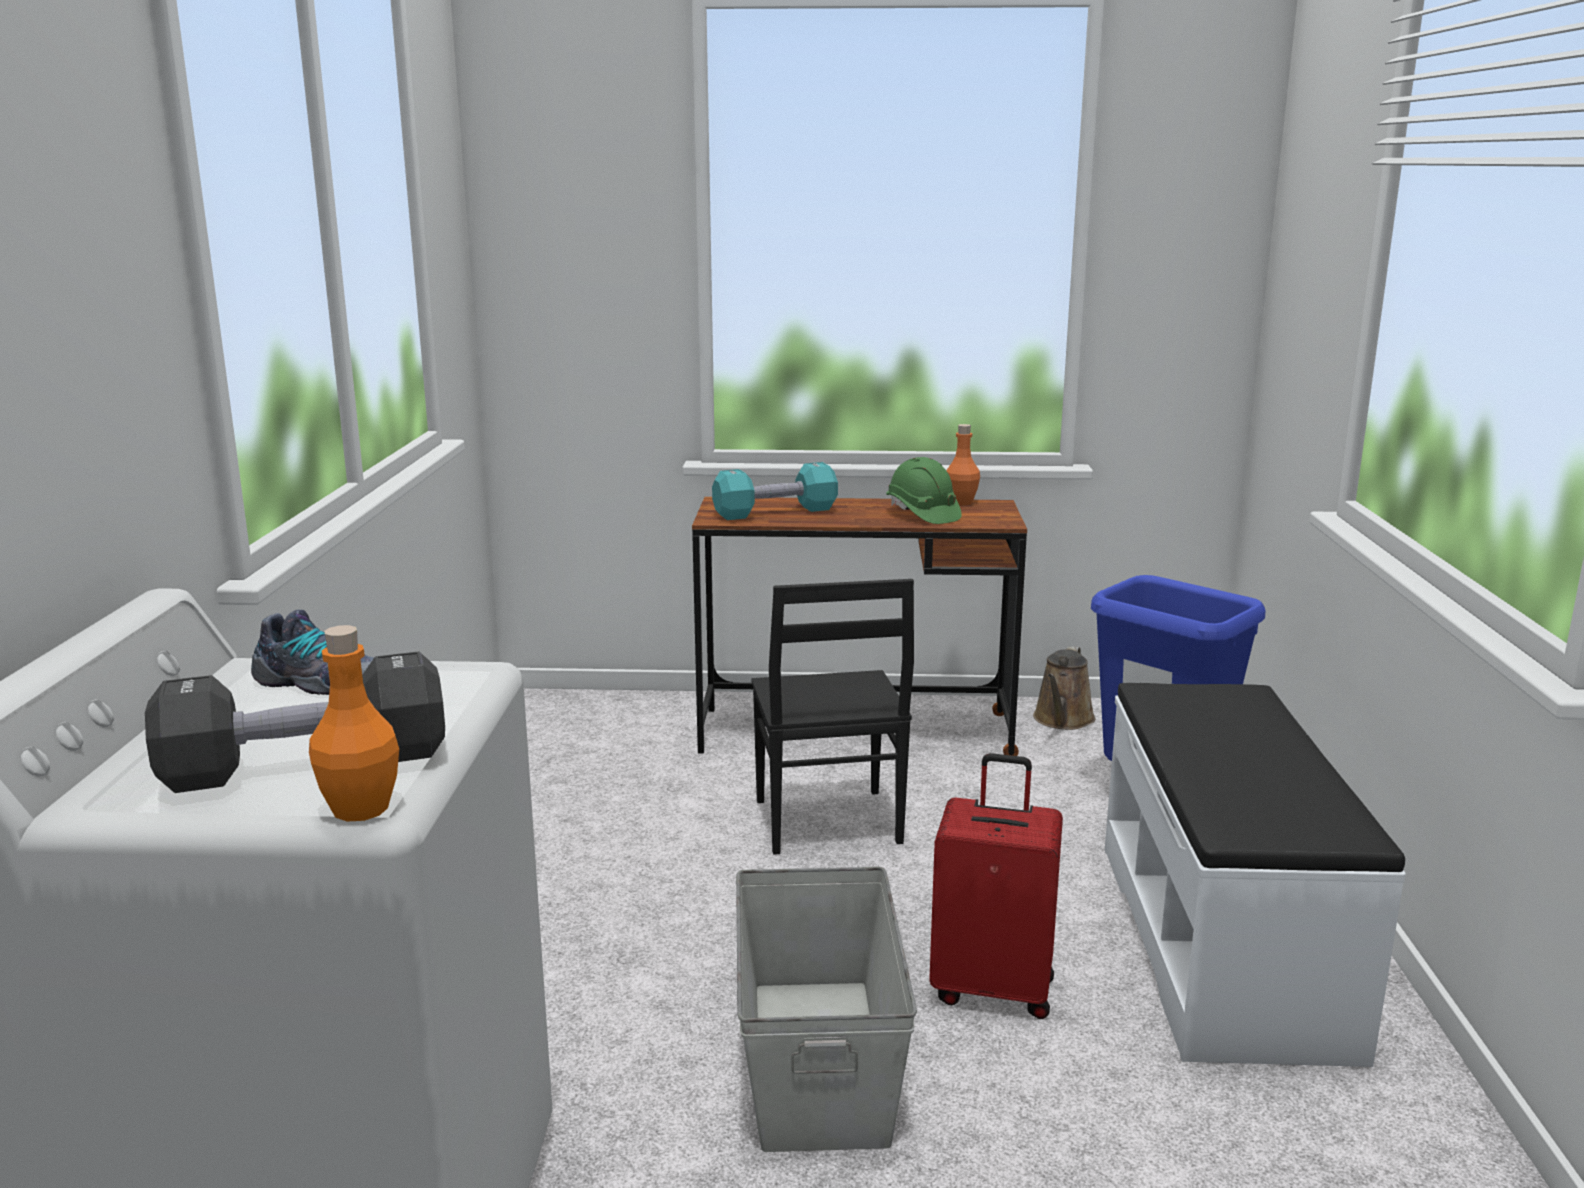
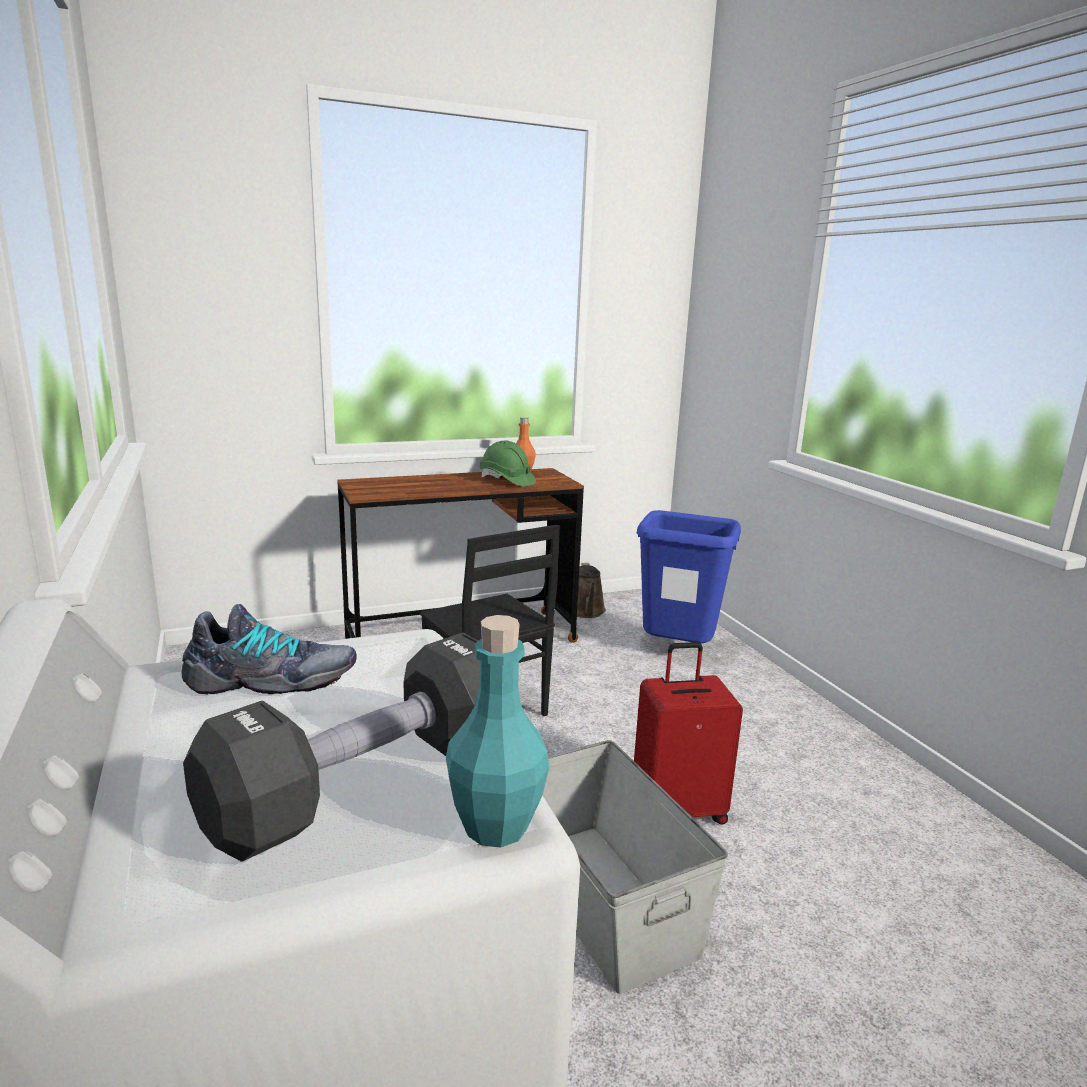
camera: 25 degrees left, 0 degrees up
orange bottle [309,625,399,821] -> turquoise bottle [446,615,549,848]
turquoise dumbbell [712,462,838,520] -> none
white bench [1105,683,1406,1067] -> none

